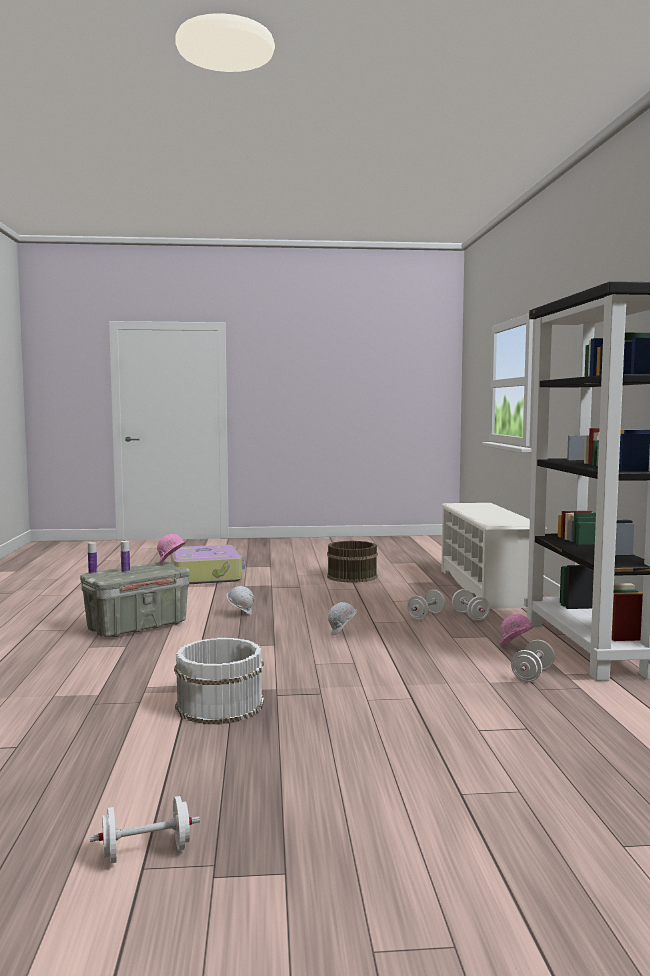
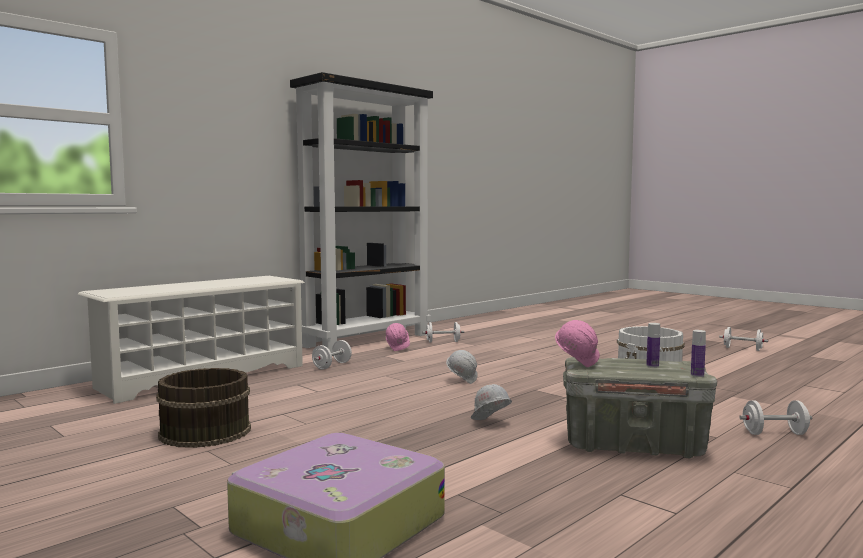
camera: 130 degrees left, 0 degrees up
white dumbbell [407,590,445,620] -> white dumbbell moved to [739,400,812,435]

